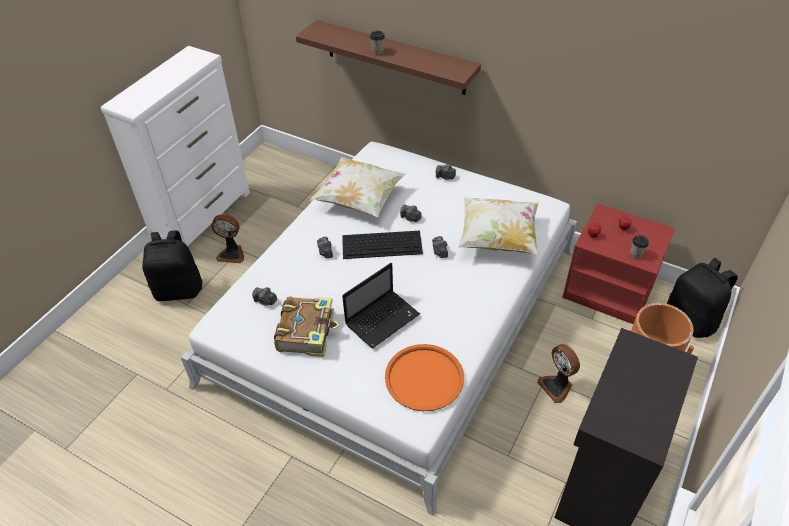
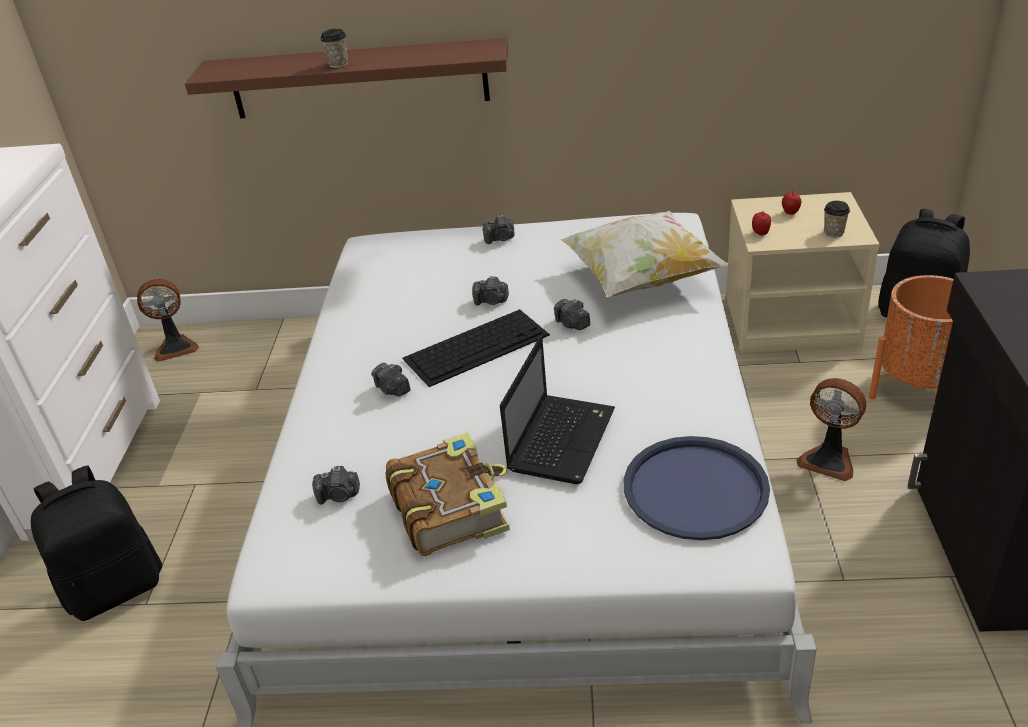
camera: 25 degrees left, 10 degrees down
fan [211,214,244,263] -> fan moved to [137,279,199,362]
pillow [310,157,406,217] -> none
orange tray [385,344,464,411] -> blue tray [624,436,770,540]
red nightstand [562,203,675,324] -> beige nightstand [726,192,879,353]

